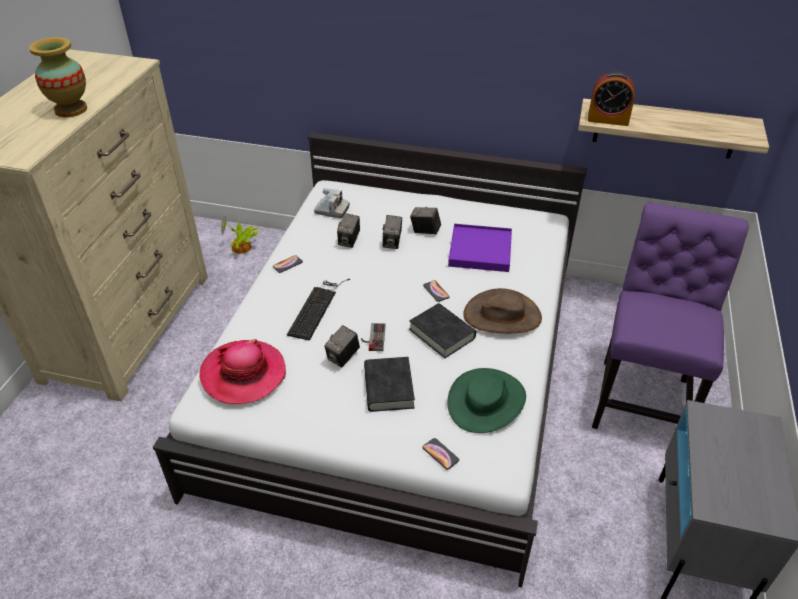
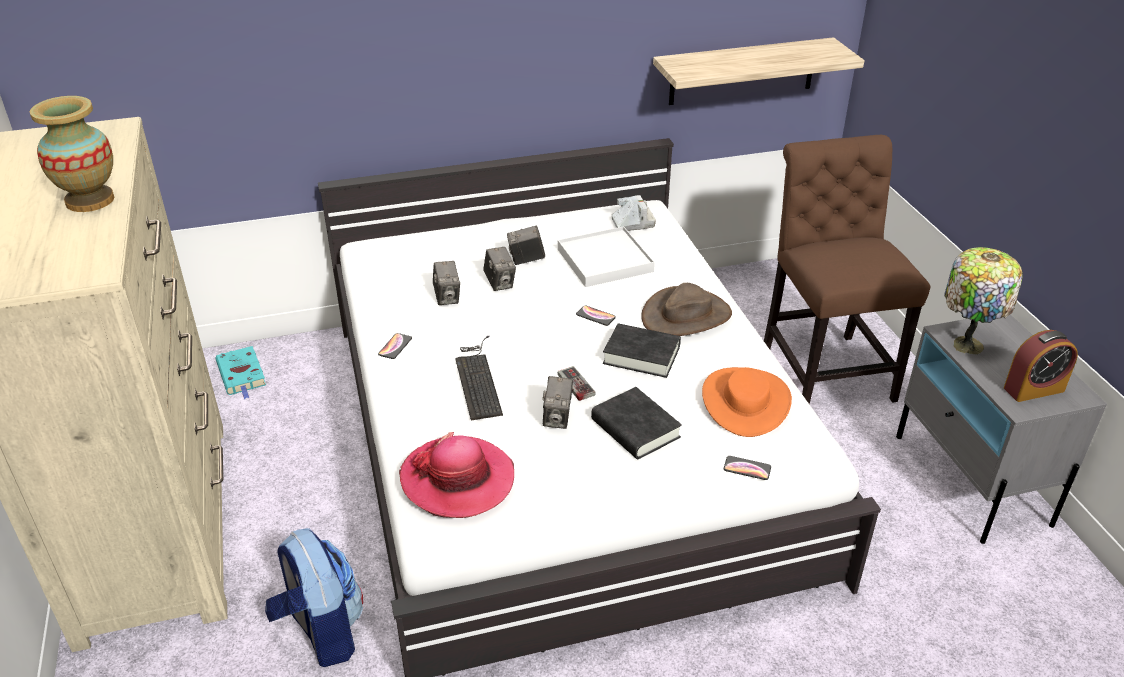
camera: 30 degrees left, 5 degrees down
potted plant [221,215,258,254] -> turquoise book [216,346,266,399]
camera [314,188,350,218] -> camera moved to [612,195,656,231]
green hat [447,368,526,433] -> orange hat [702,367,792,437]
purple tray [448,224,512,272] -> white tray [558,226,655,287]
alarm clock [588,71,635,126] -> alarm clock moved to [1004,330,1078,402]
purple chair [592,203,749,429] -> brown chair [764,135,930,404]
none -> backpack [265,528,363,667]
none -> table lamp [944,247,1023,355]

